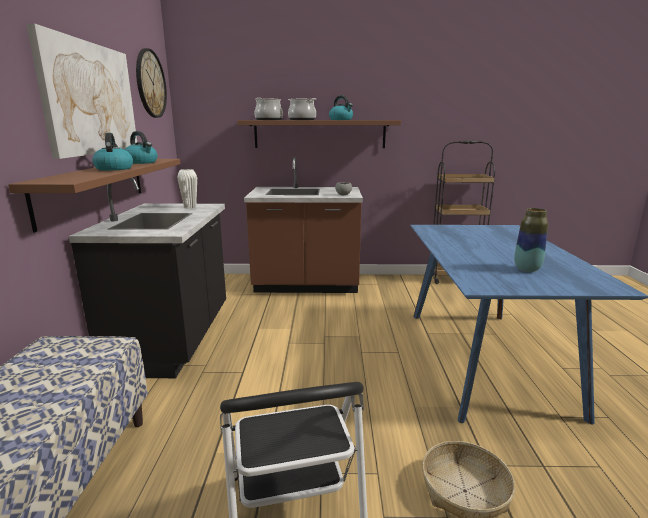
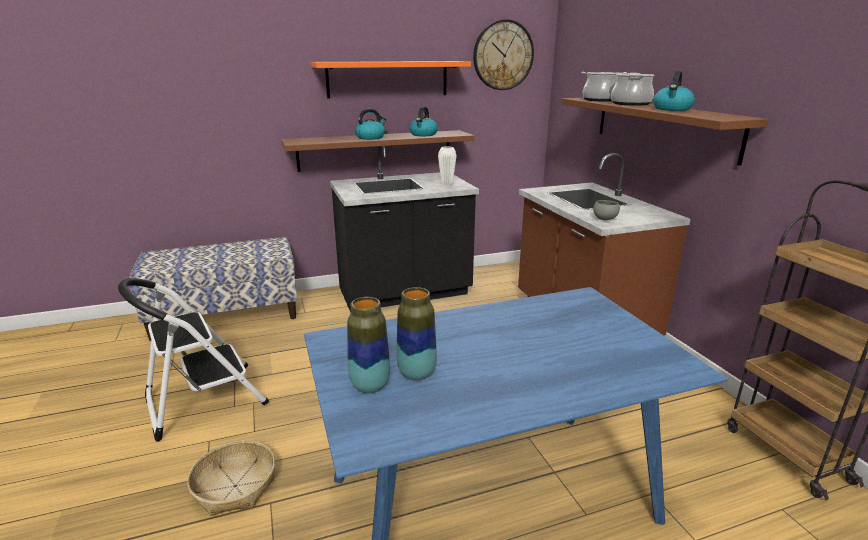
camera: 70 degrees right, 5 degrees up
picture [26,23,137,159] -> orange shelf [311,61,471,98]
none -> vase [347,297,390,393]

